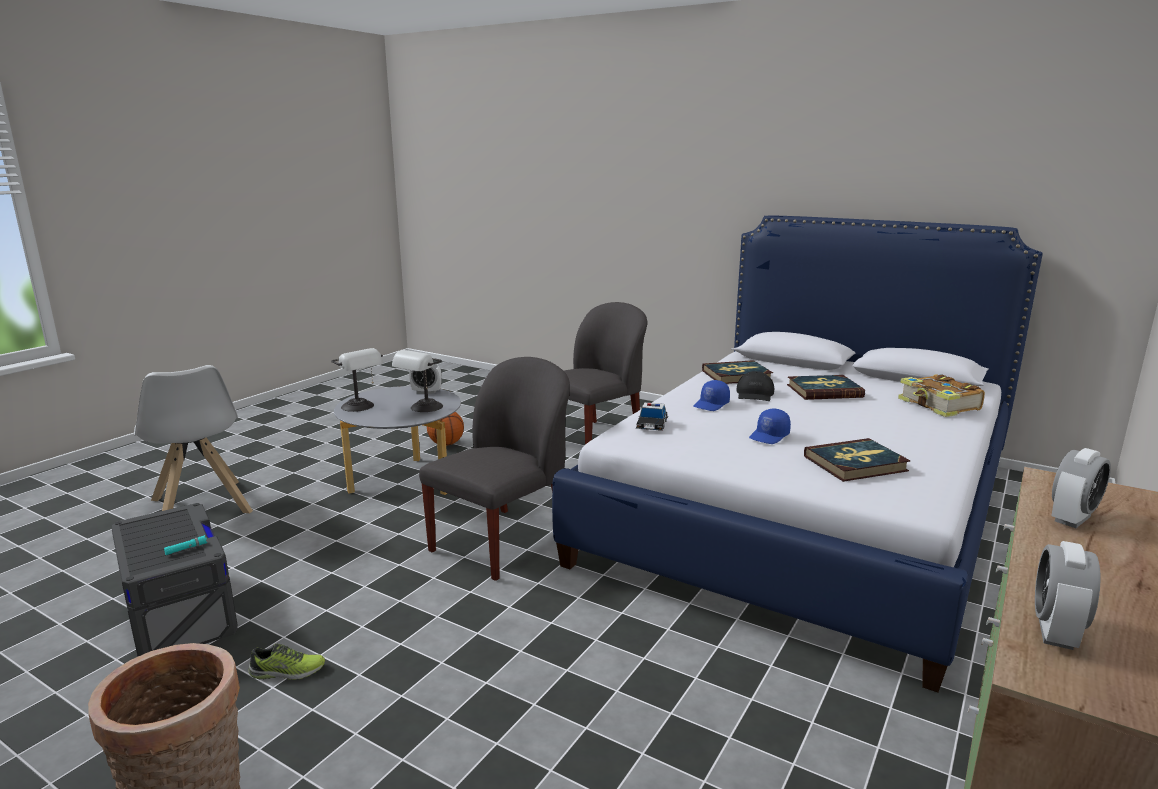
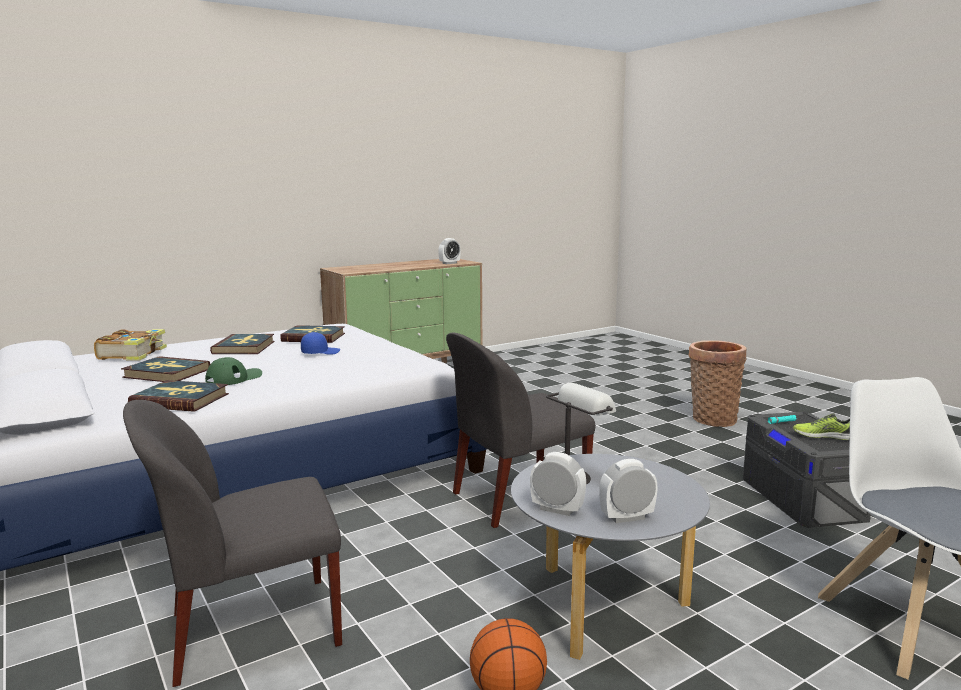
camera: 155 degrees left, 5 degrees down
shoe [248,644,325,680] -> shoe moved to [793,413,850,440]
table lamp [331,348,383,412] -> none
toy car [636,402,668,431] -> none
blue cap [694,380,730,411] -> none
black cap [736,371,774,401] -> green cap [205,357,262,385]
alarm clock [1052,448,1111,528] -> alarm clock moved to [599,459,658,523]
none -> book [210,334,275,354]

